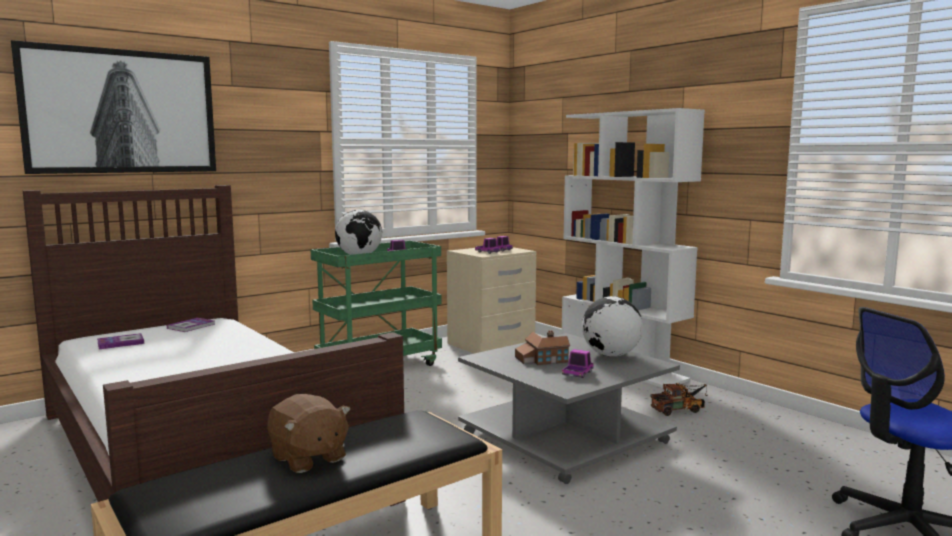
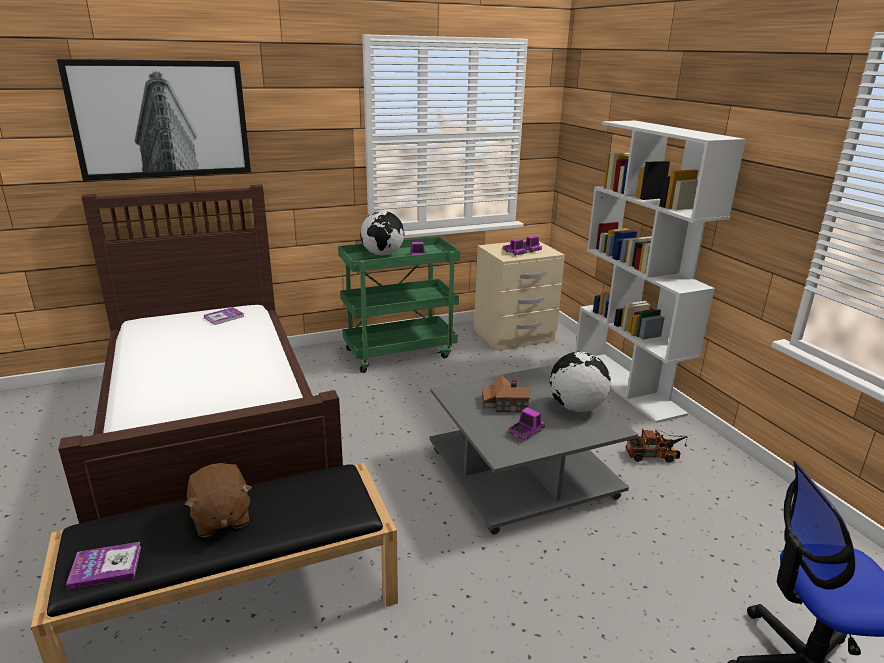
camera: 15 degrees right, 15 degrees up
book [97,333,144,349] -> book moved to [66,542,141,590]

